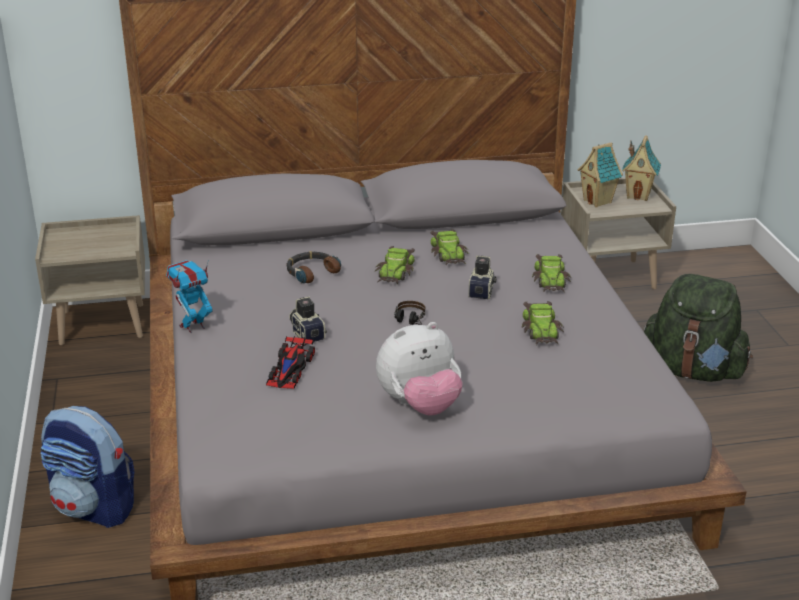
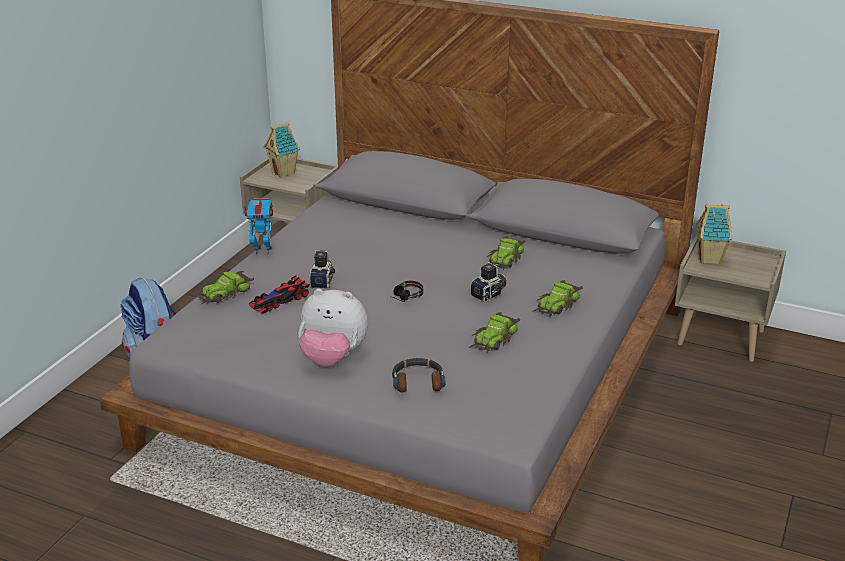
camera: 35 degrees right, 0 degrees up
headphones [287,251,341,283] -> headphones moved to [392,358,445,393]
toy car [374,246,415,284] -> toy car moved to [192,271,254,304]
toy house [622,135,661,201] -> toy house moved to [264,122,300,177]
green backpack [644,274,753,382] -> none

